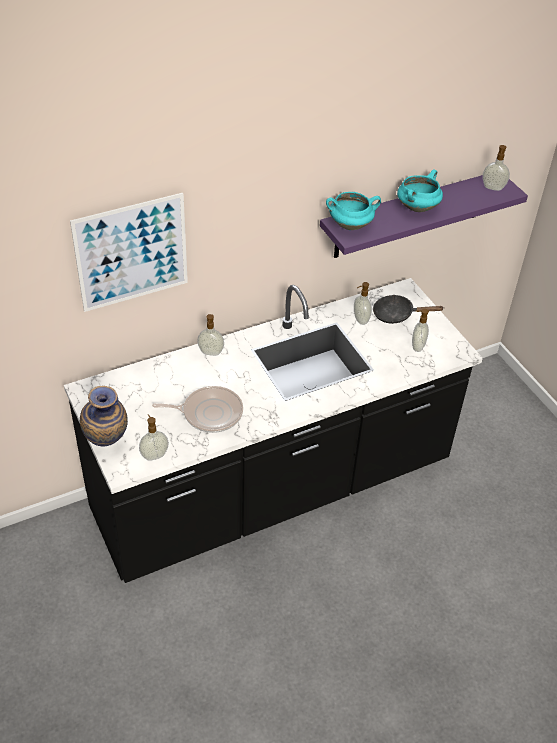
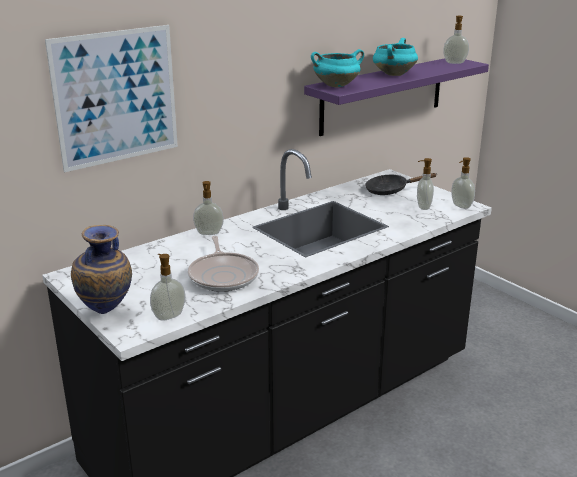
camera: 10 degrees left, 20 degrees down
frying pan [152,386,243,433] -> frying pan turned 90 degrees clockwise [188,236,259,292]
soap dispenser [354,282,372,325] -> soap dispenser moved to [451,157,475,209]

